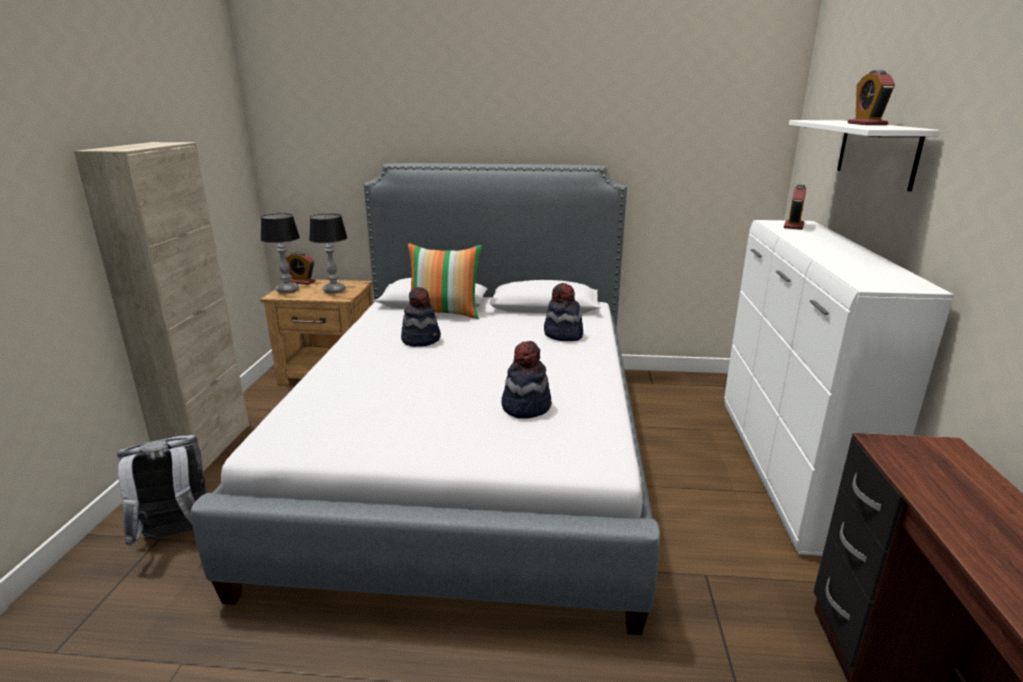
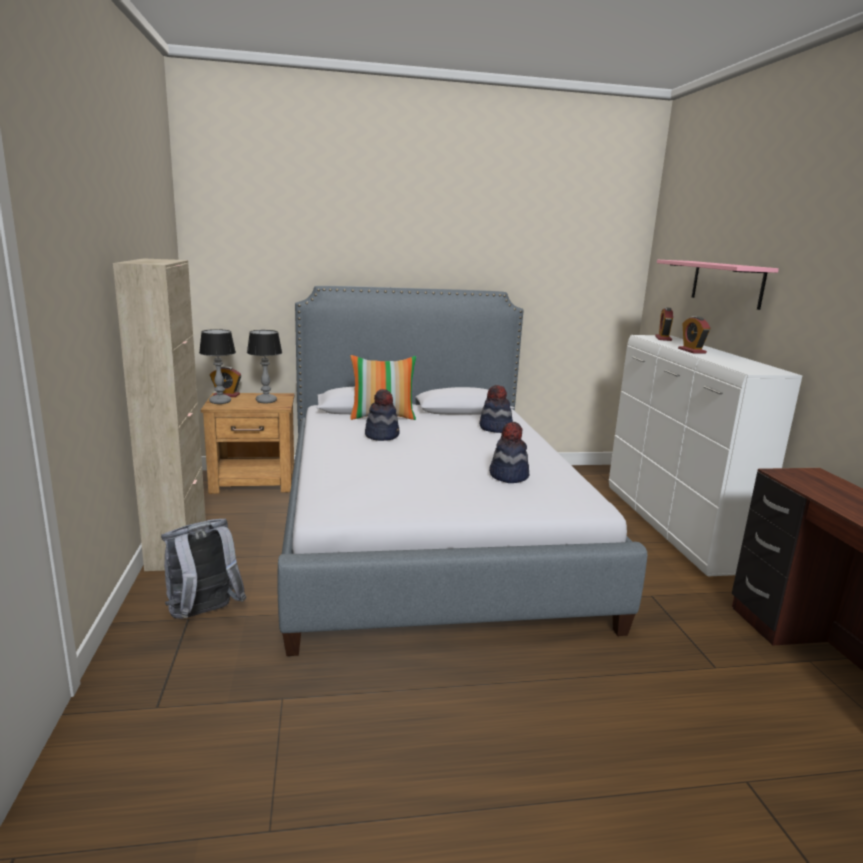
camera: 15 degrees left, 5 degrees down
white shelf [789,120,940,192] -> pink shelf [657,260,779,310]
alarm clock [848,70,895,125] -> alarm clock moved to [678,316,711,354]

